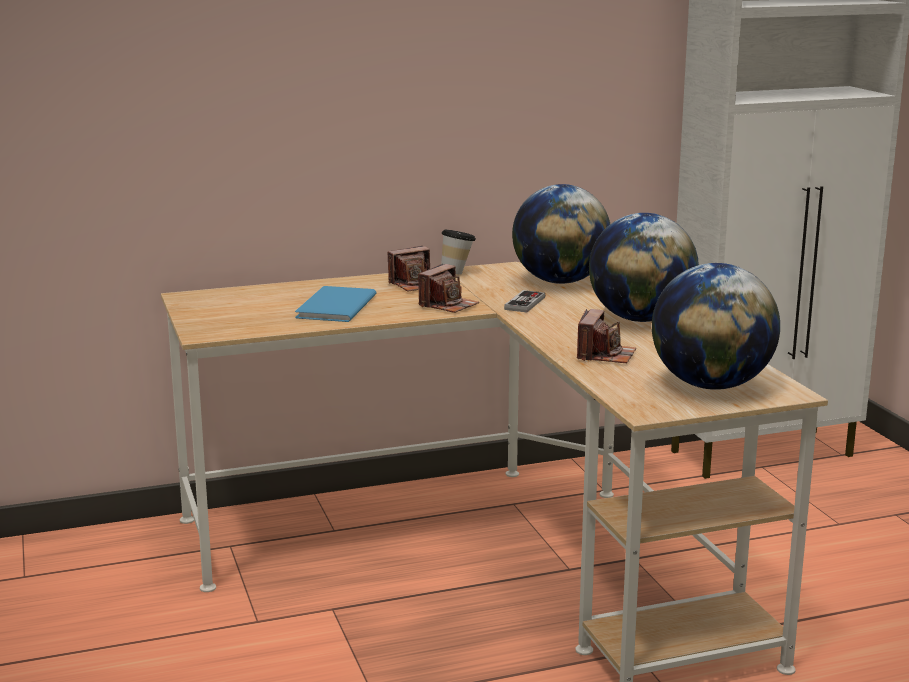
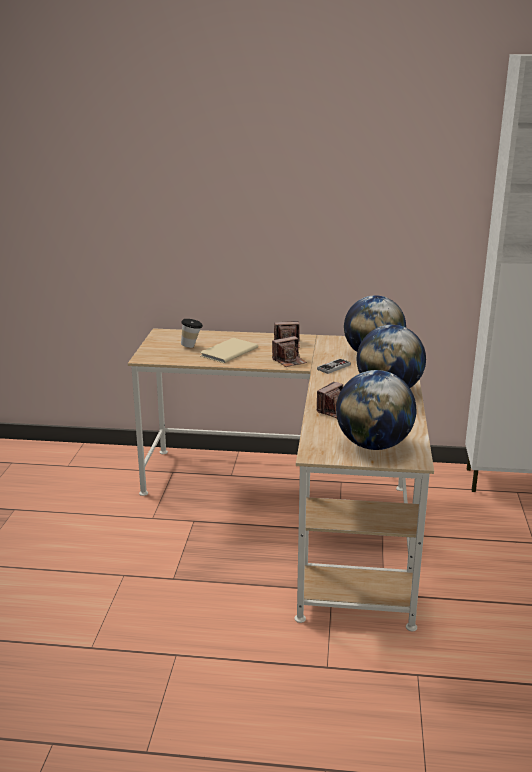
camera: 25 degrees right, 5 degrees up
blue book [295,286,377,322] -> beige book [200,338,259,363]
cup [441,230,476,275] -> cup moved to [181,319,203,348]

